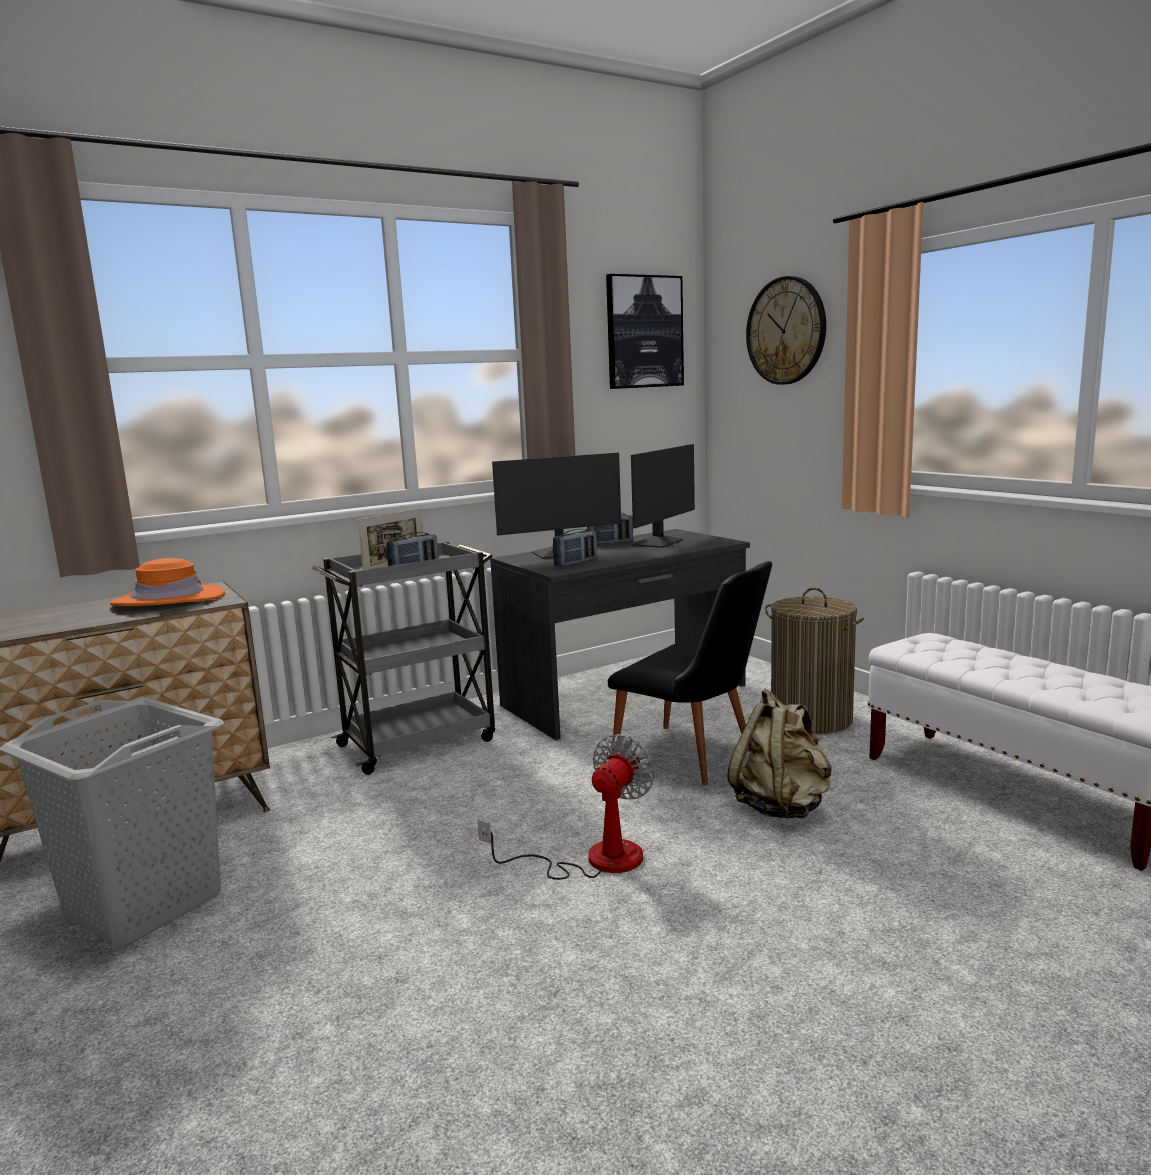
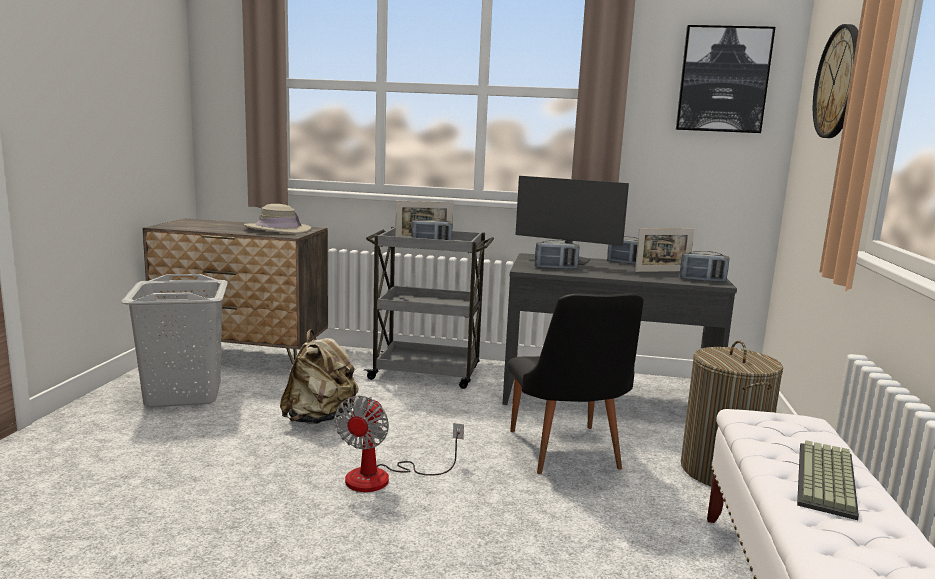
camera: 40 degrees right, 0 degrees up
orange hat [110,558,225,606] -> beige hat [244,204,311,234]
fan [478,734,655,880] -> fan turned 120 degrees clockwise [334,395,464,492]
monitor [631,444,695,548] -> picture frame [635,228,694,272]
beige backpack [727,689,832,818] -> beige backpack moved to [280,329,359,424]
none -> radio [680,251,730,282]
none -> keyboard [797,440,859,520]

